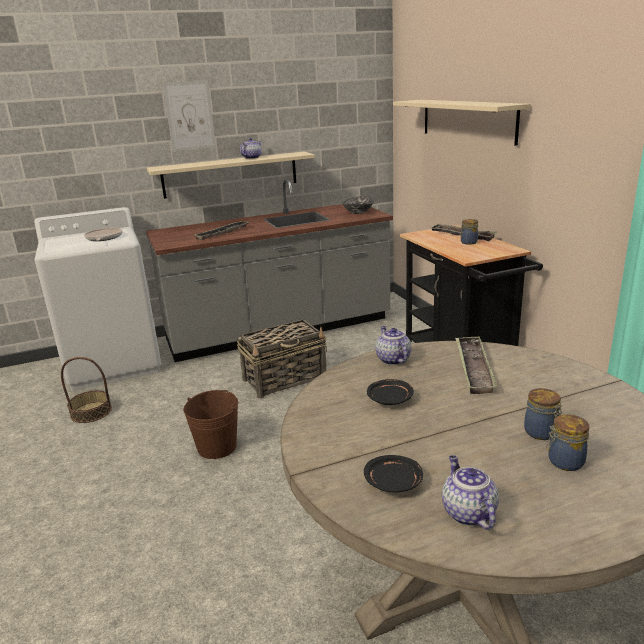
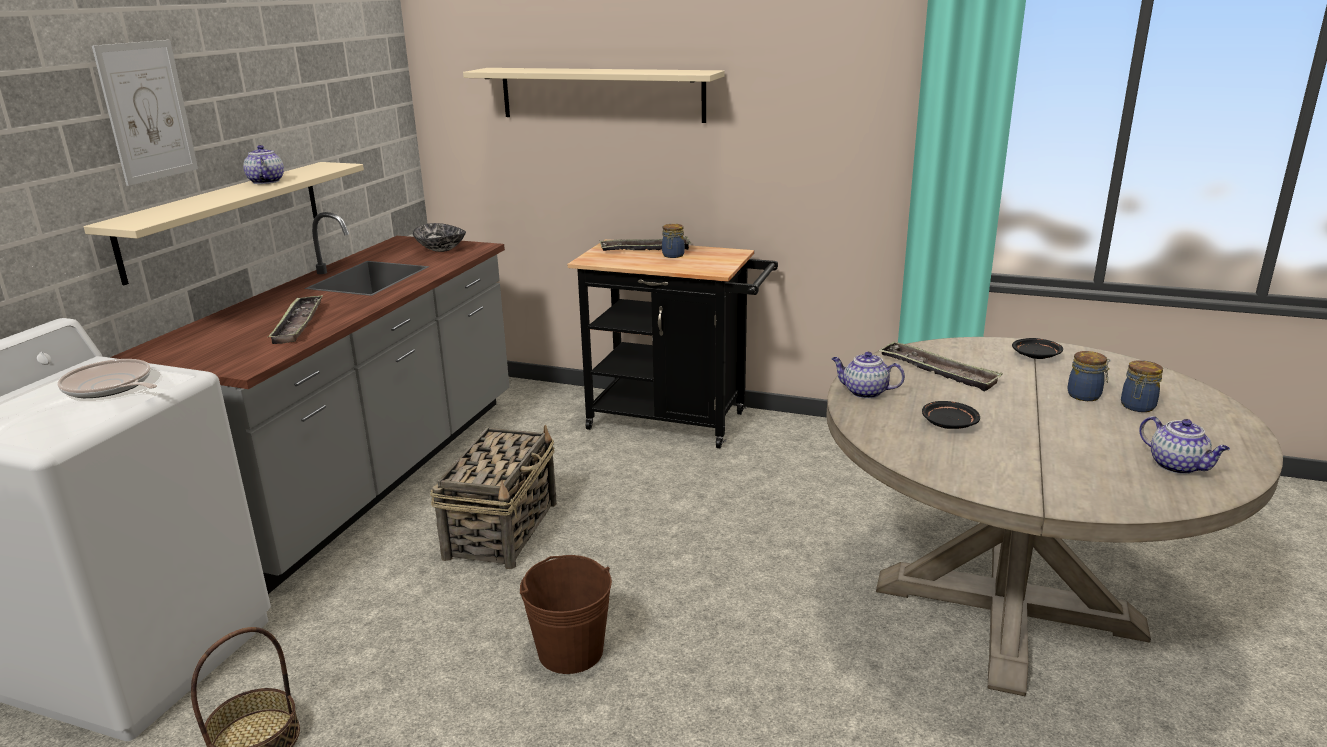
camera: 50 degrees left, 0 degrees up
black plate [364,455,423,493] -> black plate moved to [1012,338,1063,359]
teapot [442,455,499,530] -> teapot turned 150 degrees counterclockwise [1139,416,1230,474]

